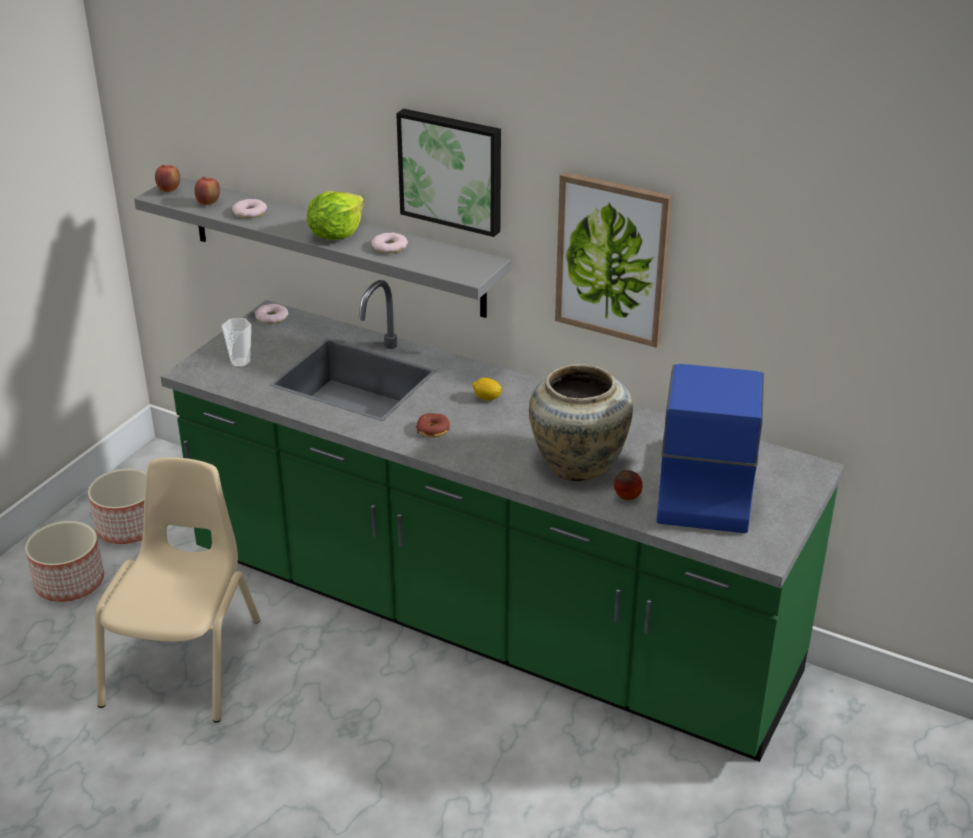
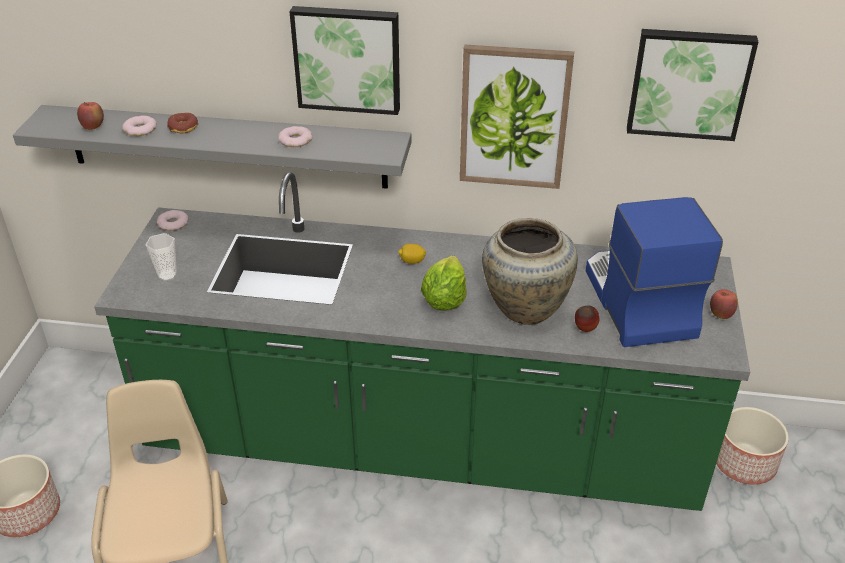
camera: 20 degrees left, 5 degrees up
planter [88,469,147,544] -> planter moved to [716,407,789,485]
apple [155,164,180,192] -> apple moved to [710,289,738,319]
lettuce [307,191,364,240] -> lettuce moved to [421,255,467,311]
donut [416,413,450,438] -> donut moved to [167,113,198,133]
none -> picture [627,29,758,141]

